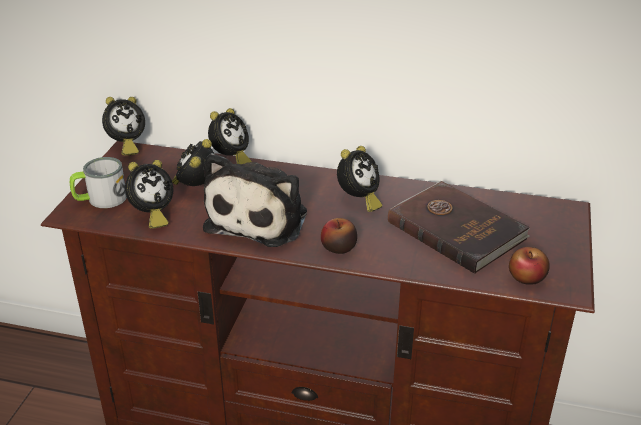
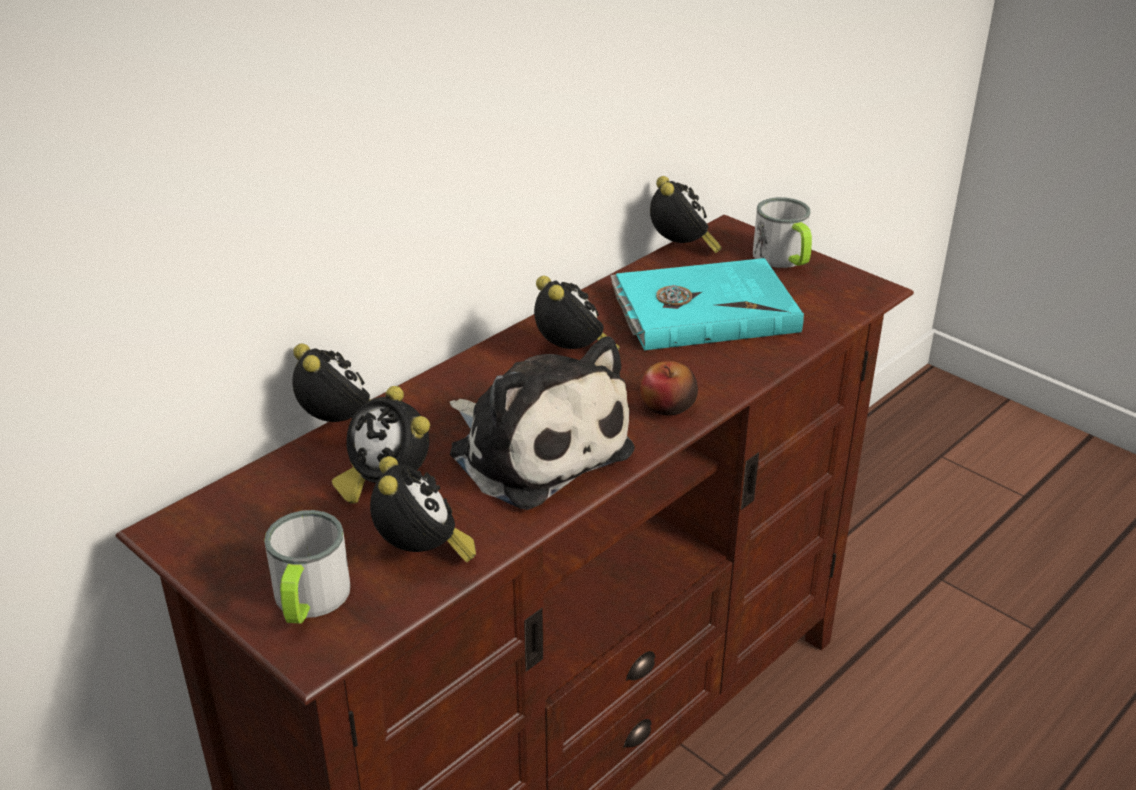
camera: 60 degrees left, 0 degrees up
alarm clock [102,97,145,156] -> alarm clock moved to [650,176,722,253]
brown book [388,181,530,274] -> turquoise book [610,258,804,350]
apple [509,247,550,285] -> none
none -> mug [753,197,812,268]

